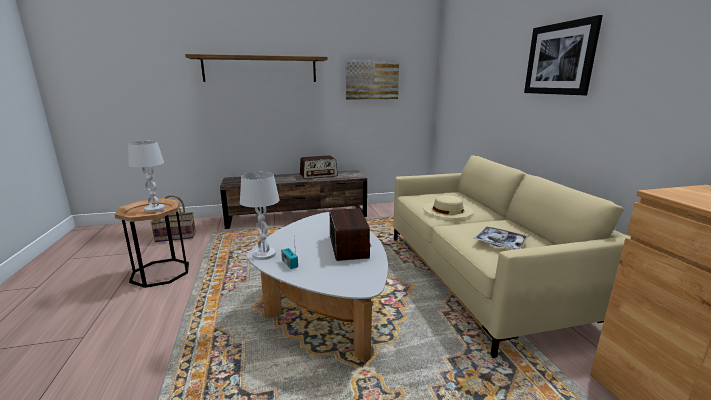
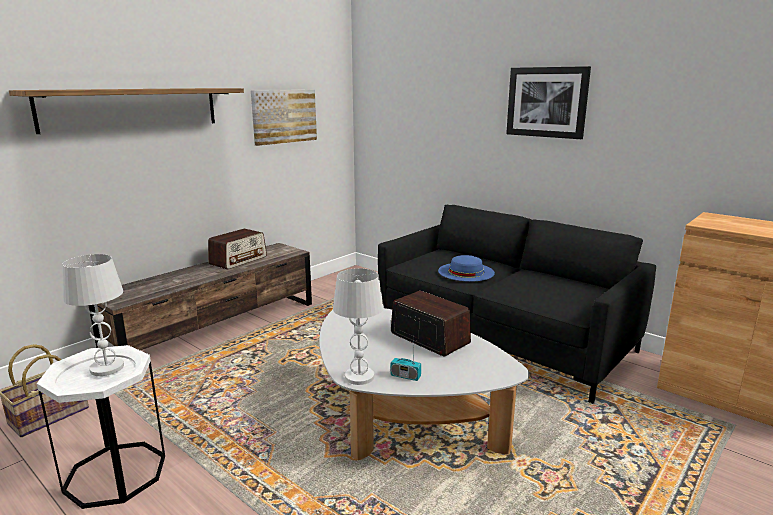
camera: 35 degrees left, 0 degrees up
brown side table [114,198,189,288] -> white side table [37,345,165,509]
beige sofa [393,155,631,358] -> black sofa [378,205,656,403]
beige hat [423,195,474,218] -> blue hat [438,255,495,282]
tray [474,227,529,250] -> none

